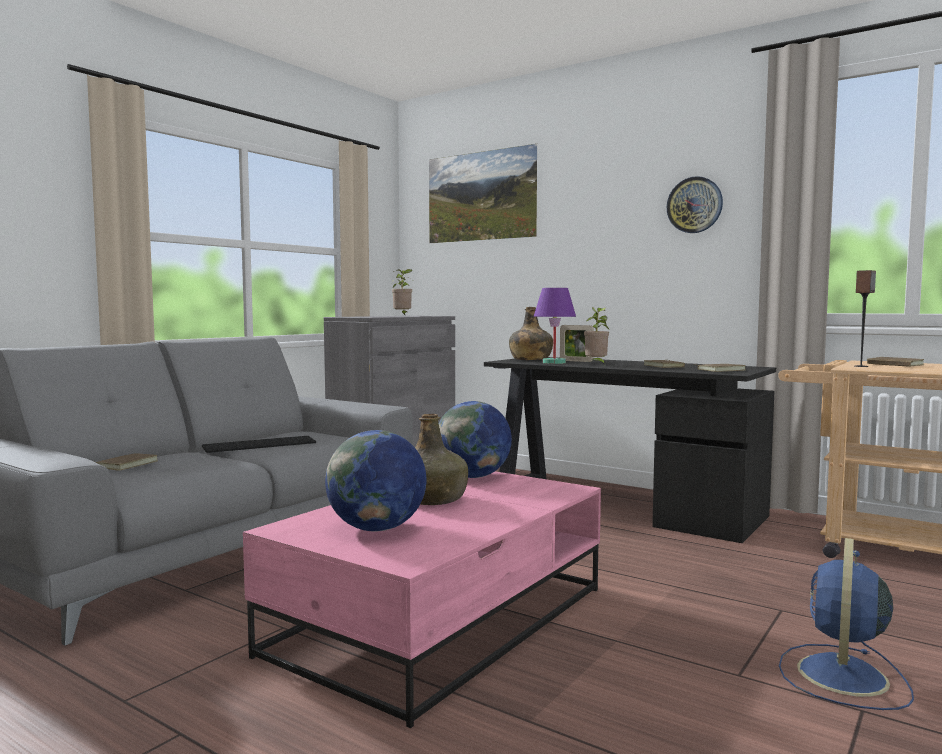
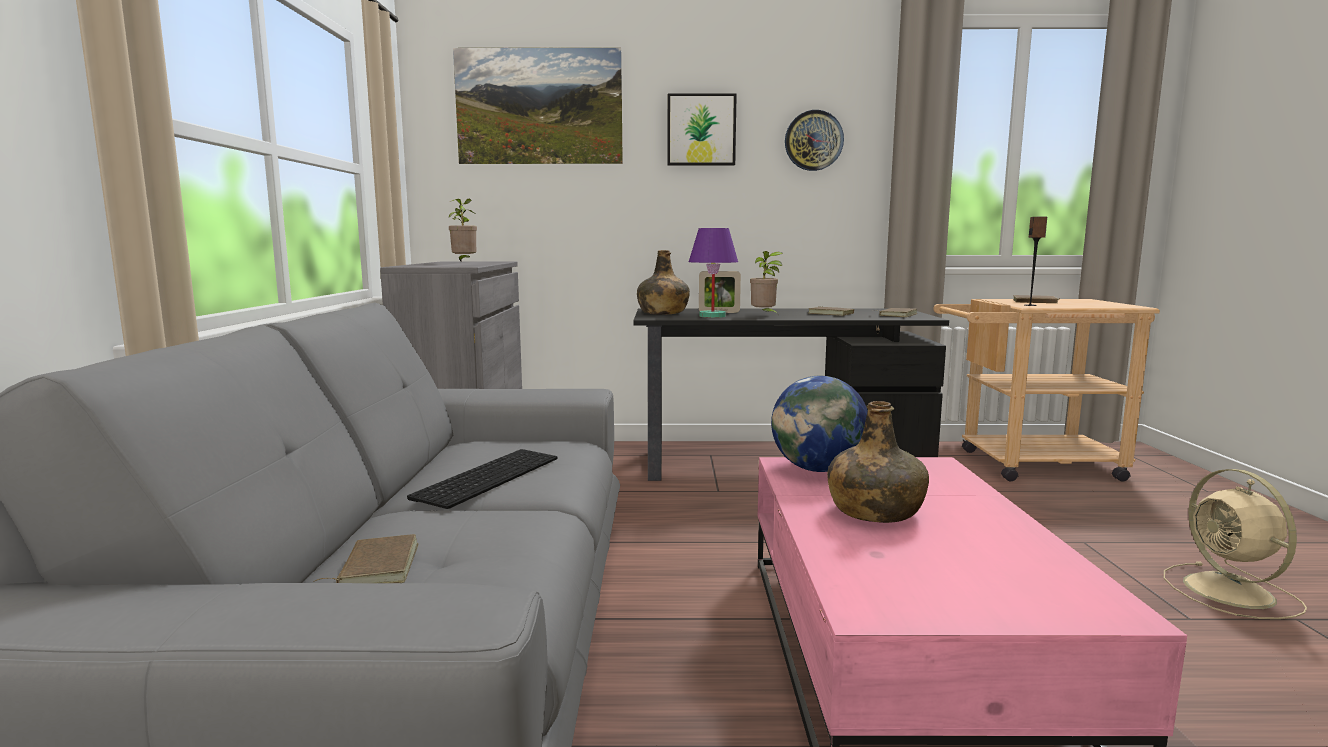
camera: 35 degrees left, 5 degrees up
globe [325,430,427,531] -> none
blue fan [779,538,914,710] -> beige fan [1164,469,1307,619]
none -> picture [668,93,737,166]

